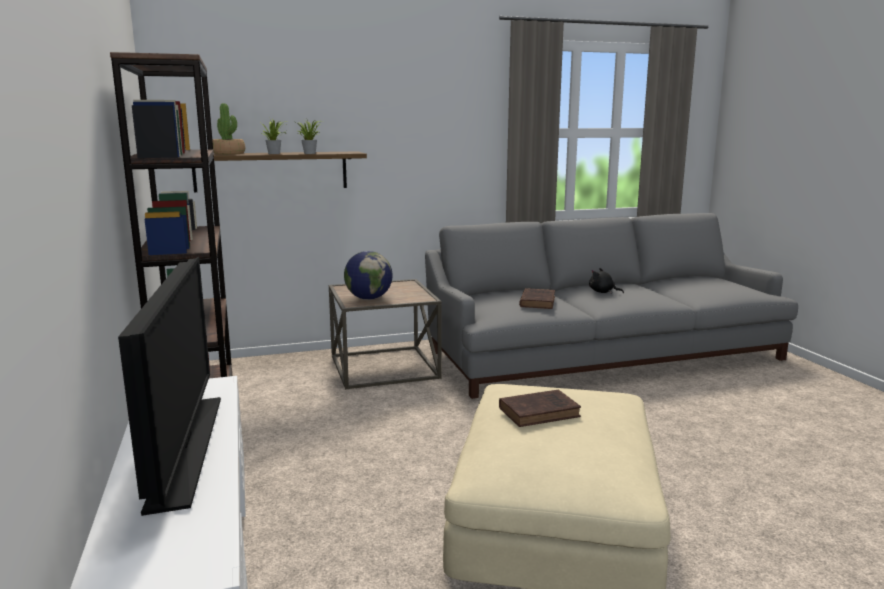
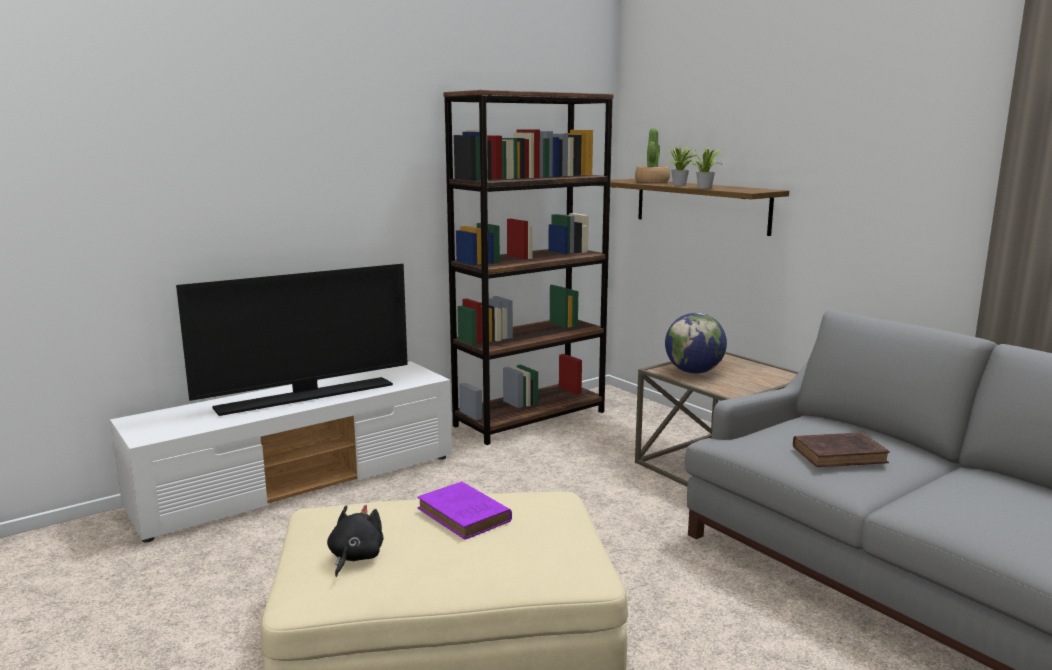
camera: 70 degrees right, 0 degrees up
brown book [499,389,581,427] -> purple book [417,481,512,540]
black plush toy [589,268,624,294] -> black plush toy moved to [327,505,384,577]

